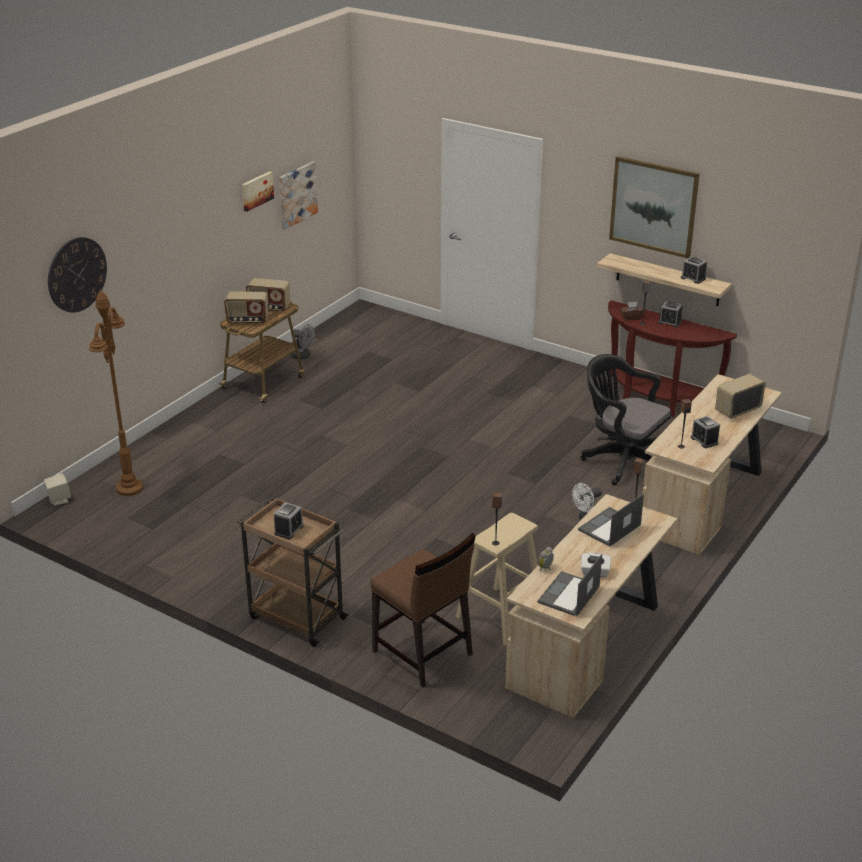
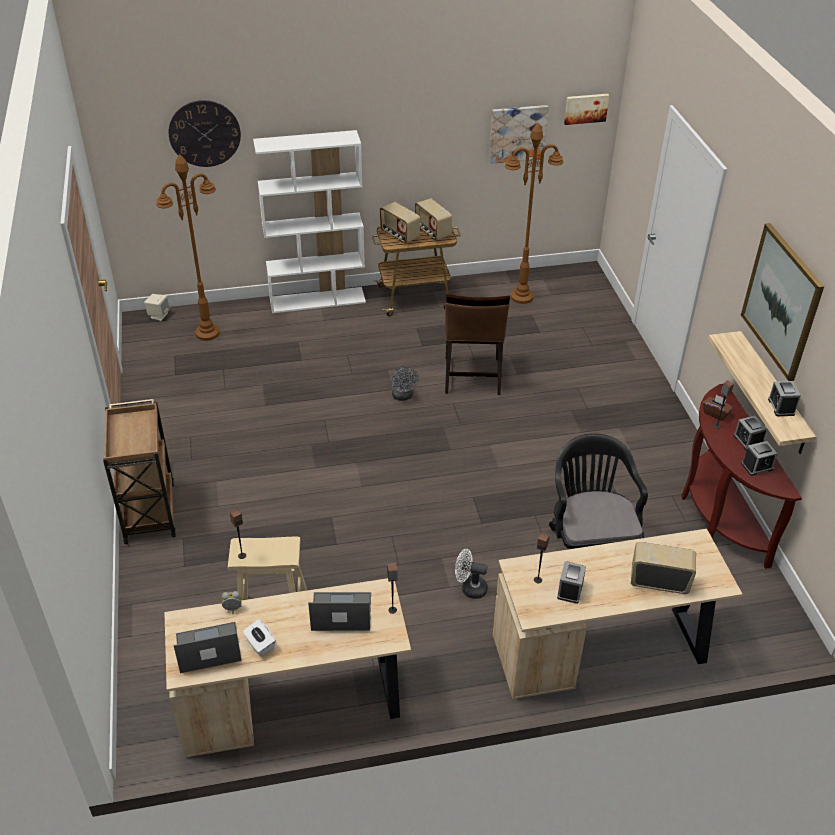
camera: 45 degrees right, 10 degrees up
picture [242,171,274,212] -> picture moved to [564,94,609,125]
alarm clock [274,502,304,539] -> alarm clock moved to [741,441,778,476]
grey fan [291,324,315,360] -> grey fan moved to [391,366,419,401]
brown chair [371,533,476,687] -> brown chair moved to [445,294,510,395]
none -> white bookcase [253,130,366,313]
none -> brown floor lamp [505,123,563,304]

